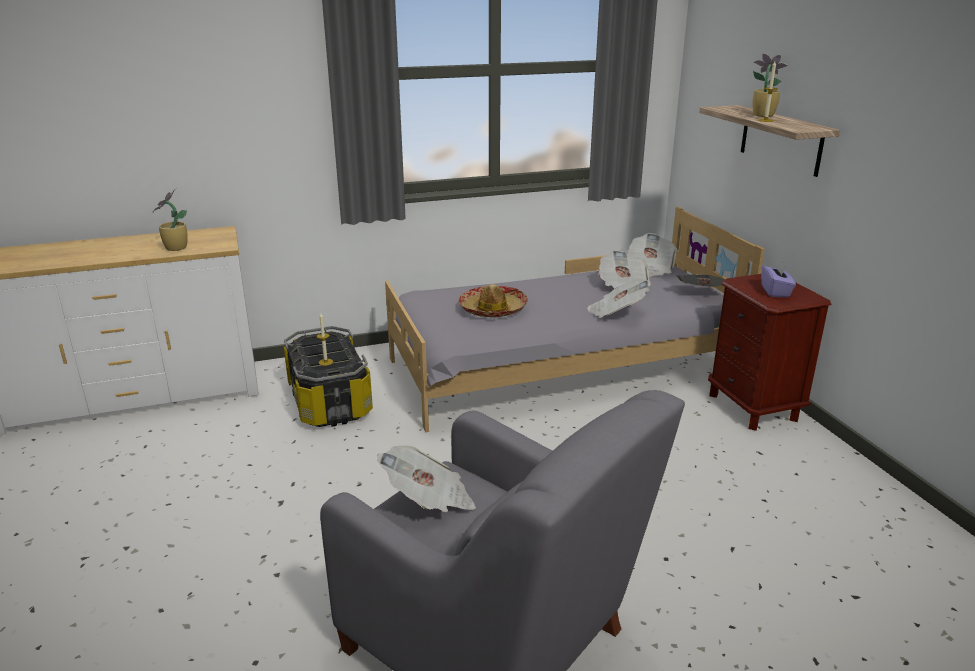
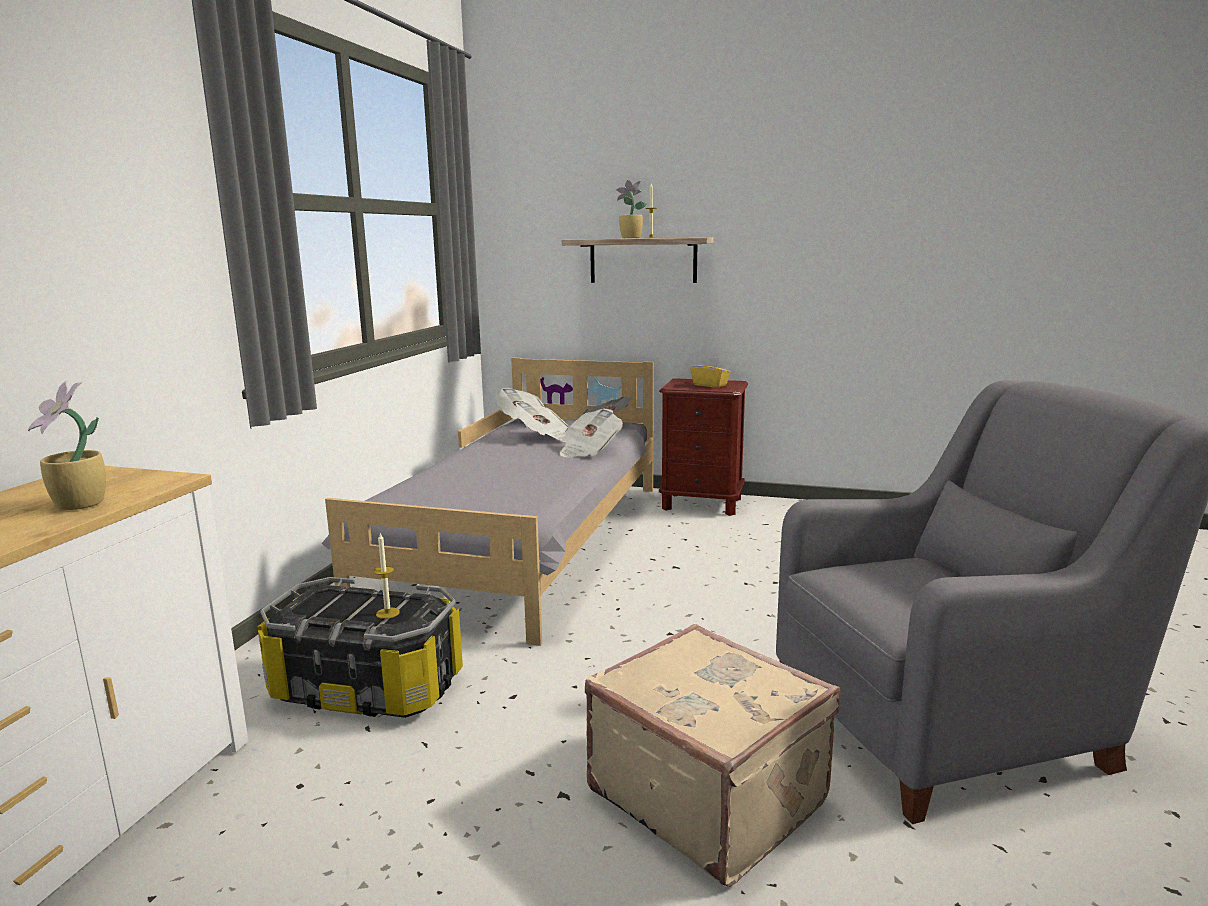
camera: 55 degrees left, 10 degrees down
newspaper [377,446,476,512] -> none
hat [459,284,528,317] -> none
purple tissue box [761,262,796,297] -> yellow tissue box [690,357,731,388]
none -> beige suitcase [585,624,841,887]

